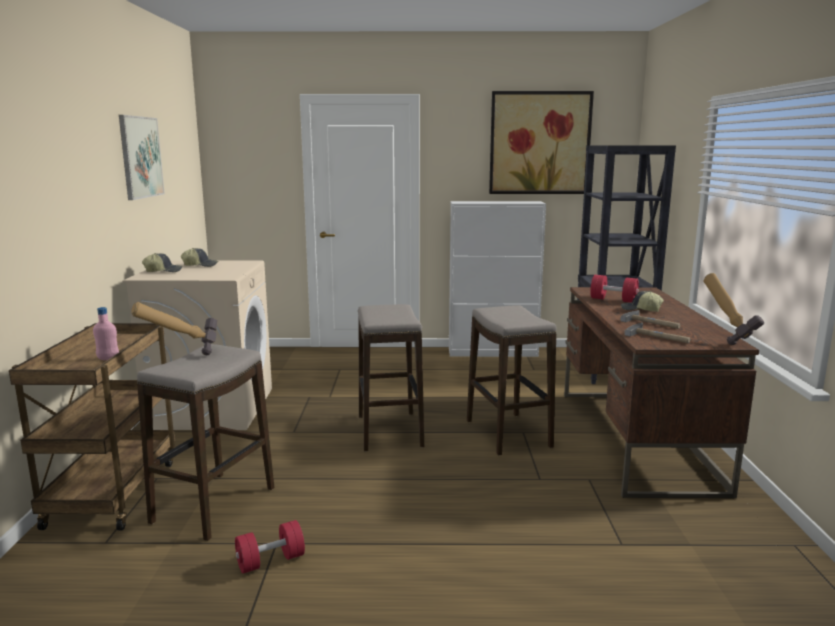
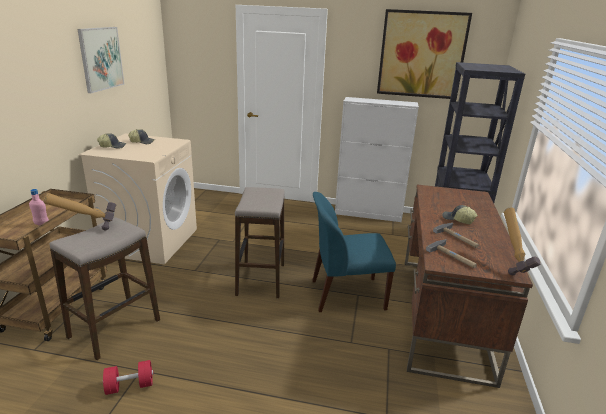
camera: 10 degrees right, 10 degrees up
stool [467,305,557,456] -> blue chair [312,192,396,312]
red dumbbell [590,275,639,303] -> none

